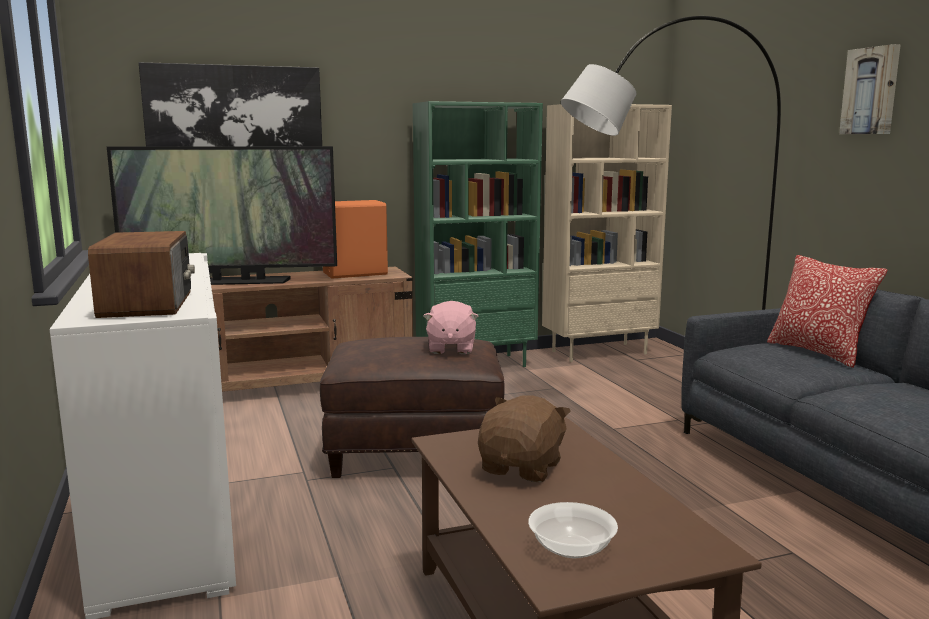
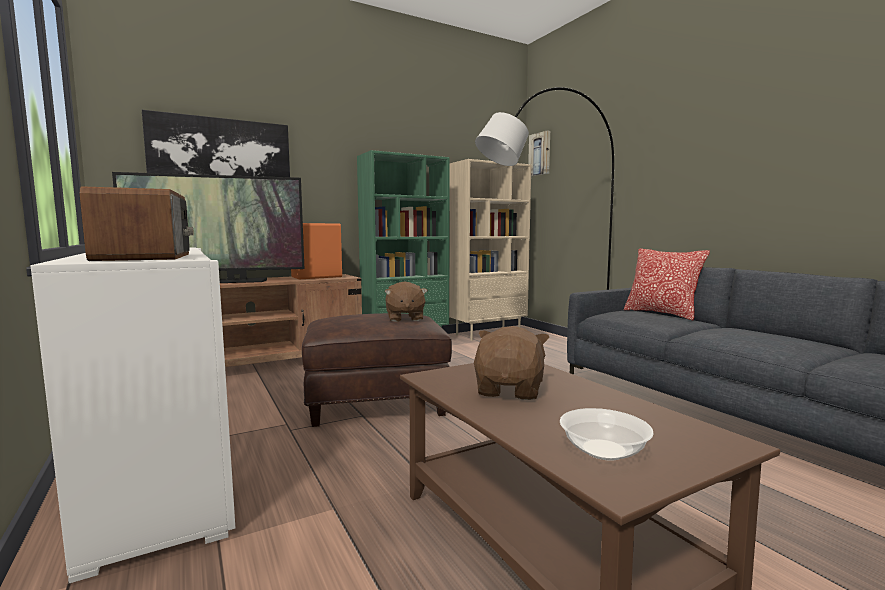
camera: 10 degrees left, 5 degrees down
pink plush toy [423,301,479,354] -> brown plush toy [384,281,428,322]
picture [839,44,901,134] -> picture moved to [528,130,550,176]

